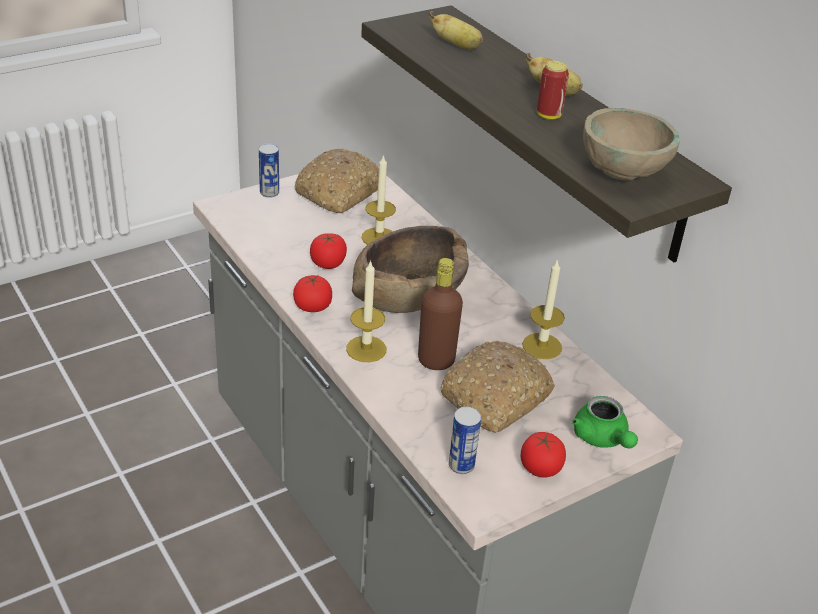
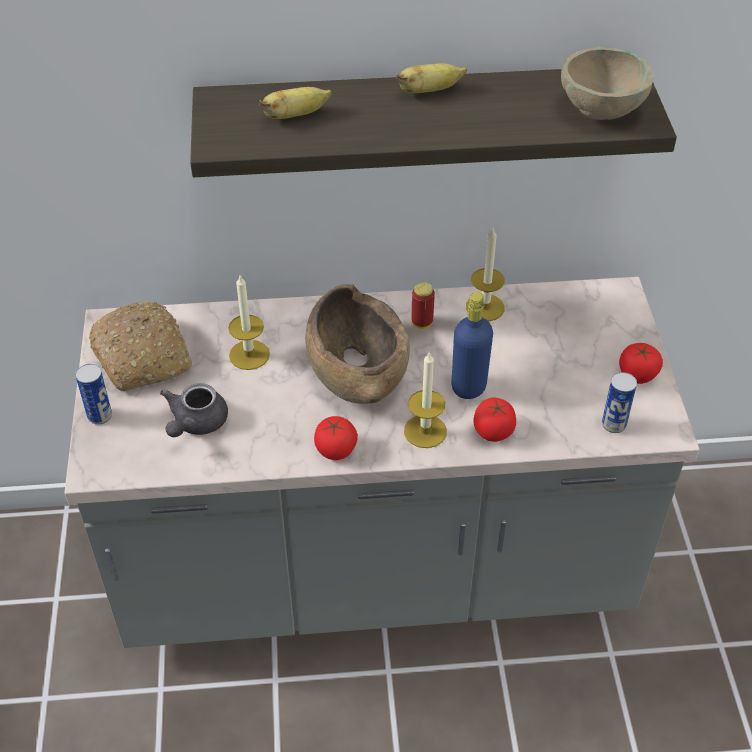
camera: 60 degrees left, 10 degrees up
tomato [310,233,347,269] -> tomato moved to [473,398,516,442]
brown bottle [418,258,463,370] -> blue bottle [451,292,493,399]
bread [441,340,555,433] -> none
can [537,61,569,120] -> can moved to [411,282,435,329]
green teapot [572,396,638,448] -> none
none -> grey teapot [160,383,228,437]

